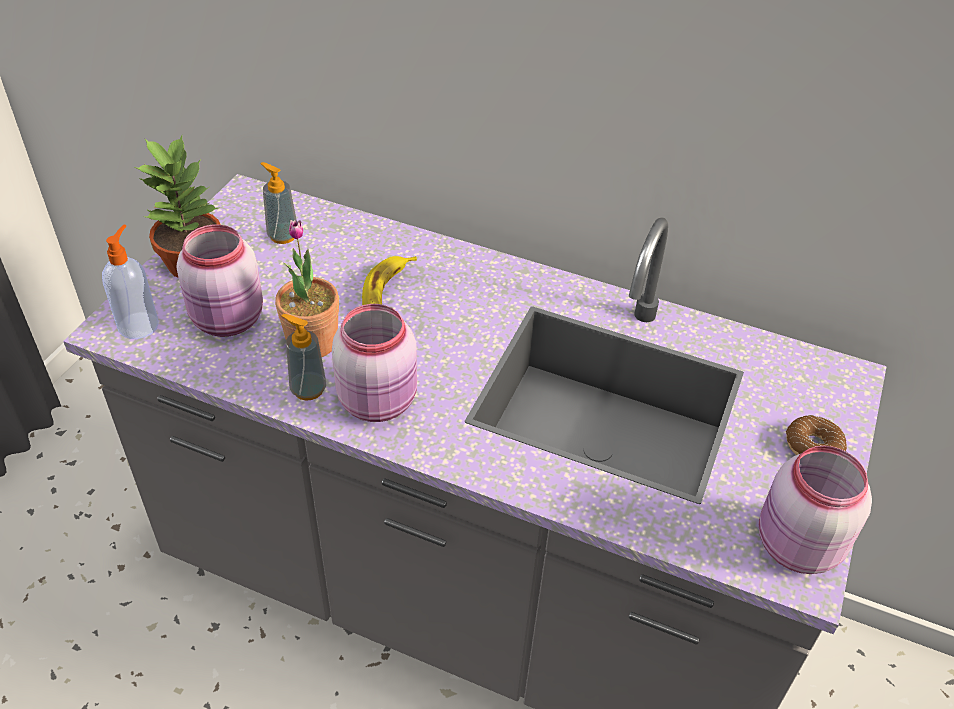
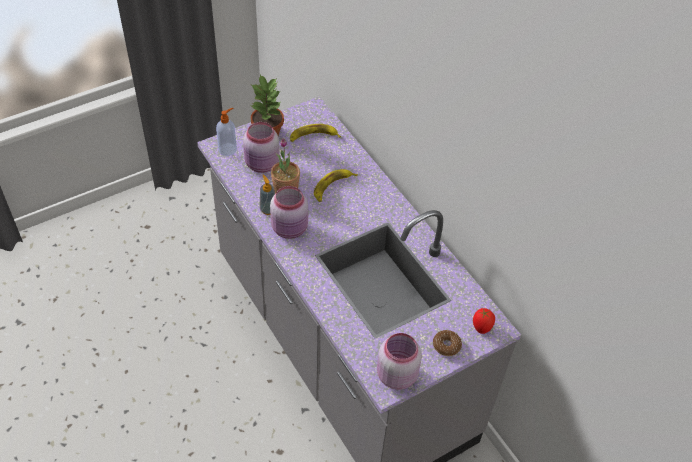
camera: 35 degrees right, 5 degrees up
soap dispenser [260,162,296,244] -> banana [290,124,341,142]
none -> tomato [473,308,495,334]

